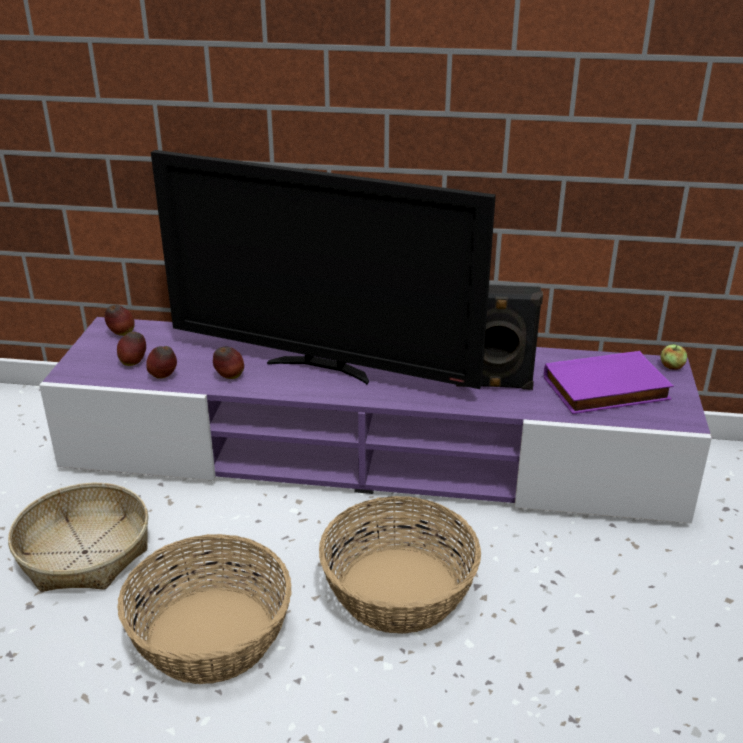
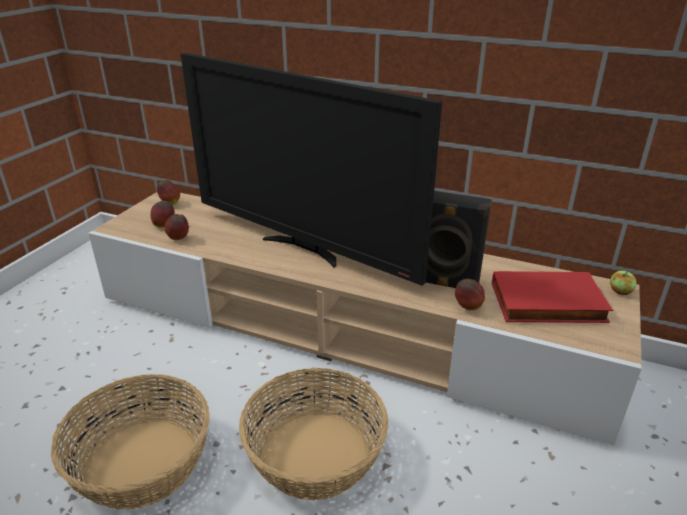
camera: 15 degrees right, 0 degrees up
basket [8,483,149,592] -> none
purple tv stand [39,317,712,523] -> beige tv stand [88,192,642,445]
apple [213,347,244,379] -> apple moved to [455,279,485,311]
purple book [544,351,674,414] -> red book [492,271,613,323]

